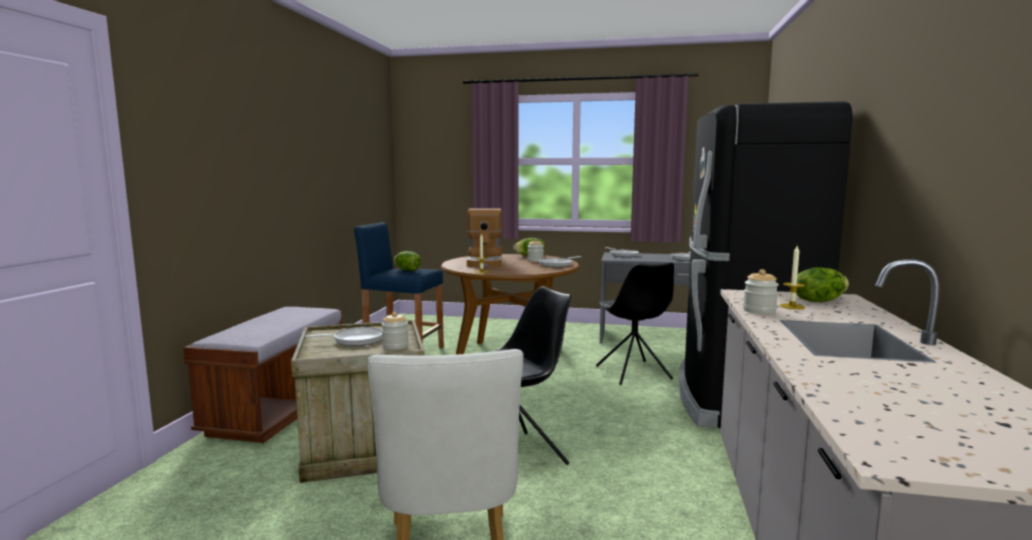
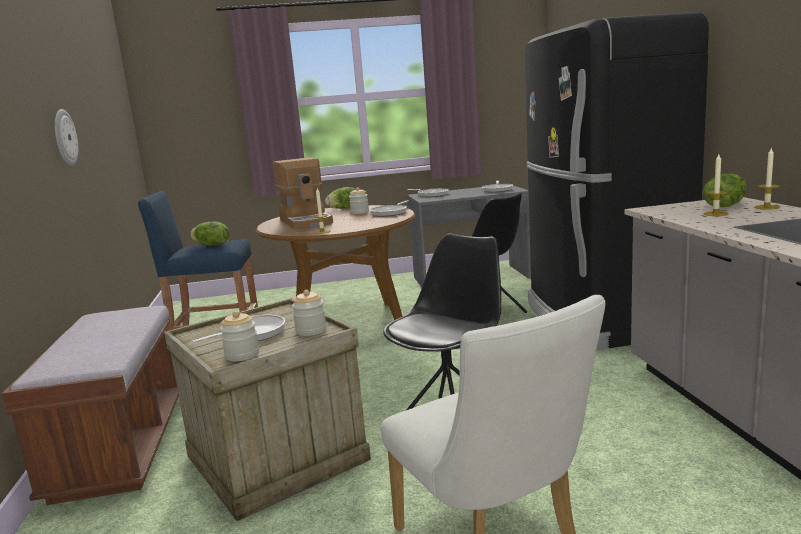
camera: 20 degrees left, 5 degrees up
jar [743,269,779,314] -> jar moved to [220,311,259,361]
none -> wall clock [55,109,78,166]
none -> candle [754,147,780,210]

